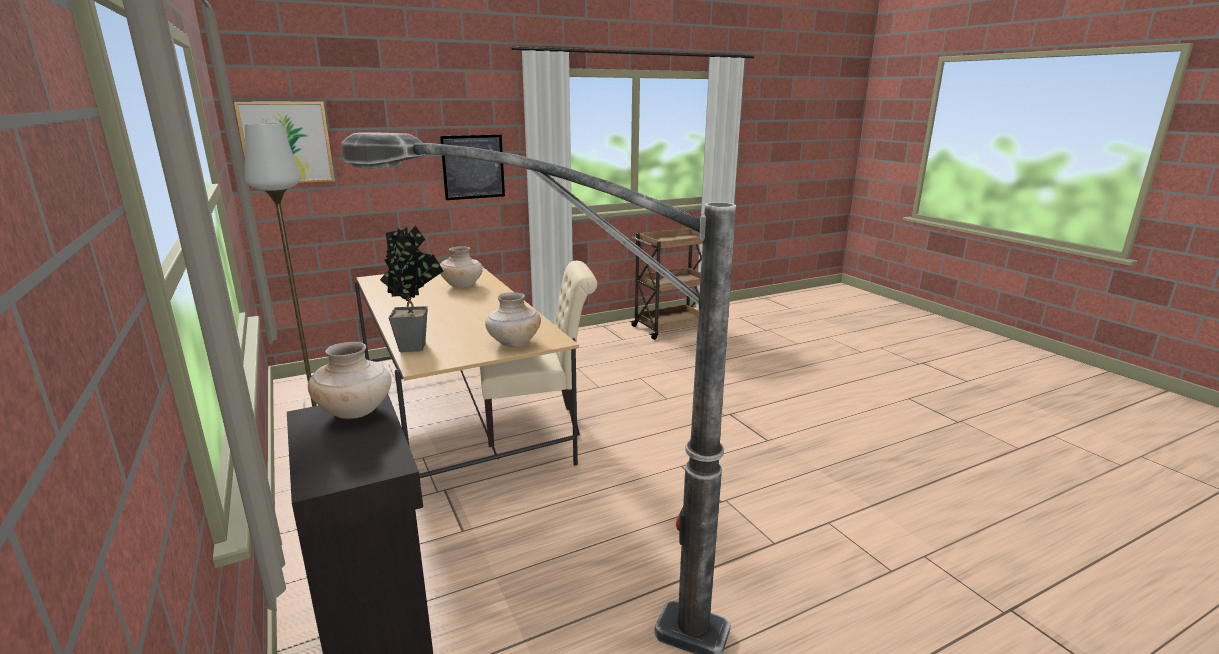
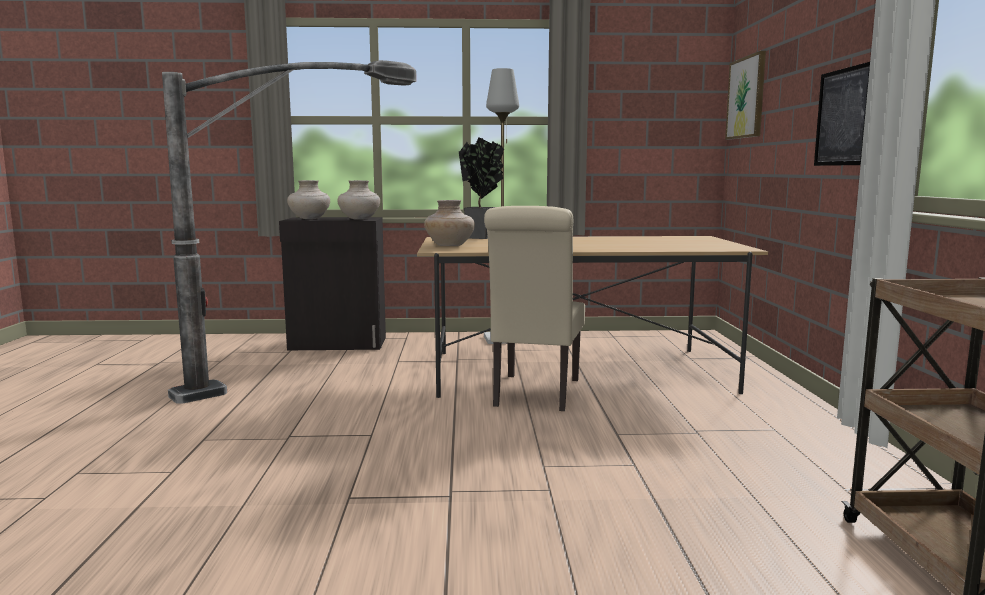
camera: 115 degrees right, 10 degrees down
beige vase [440,247,483,288] -> beige vase moved to [287,180,330,219]

